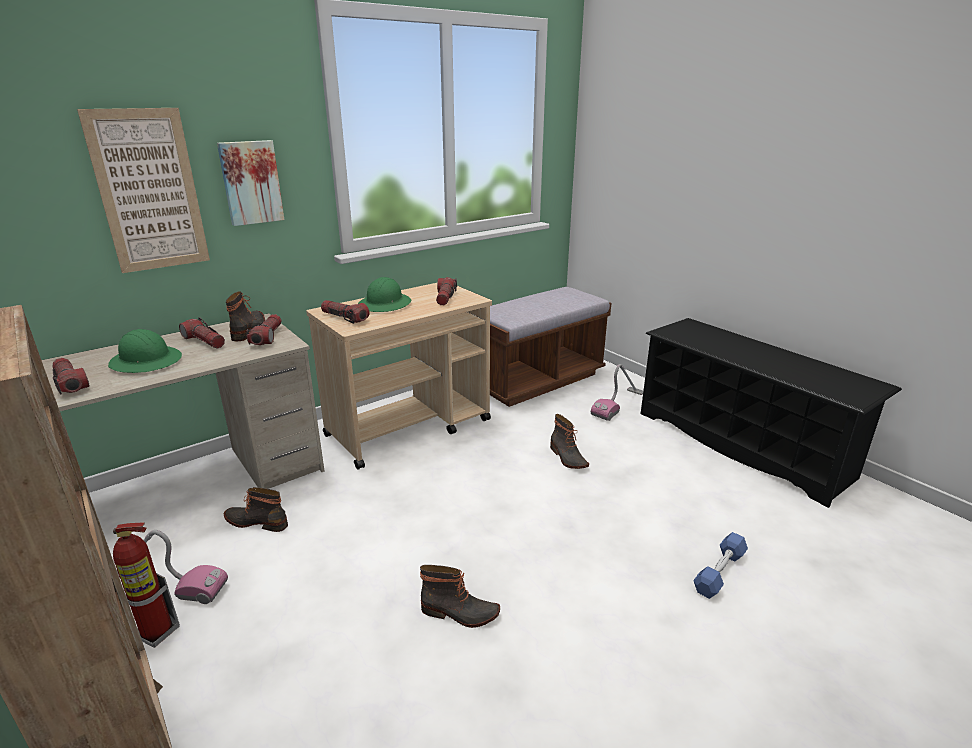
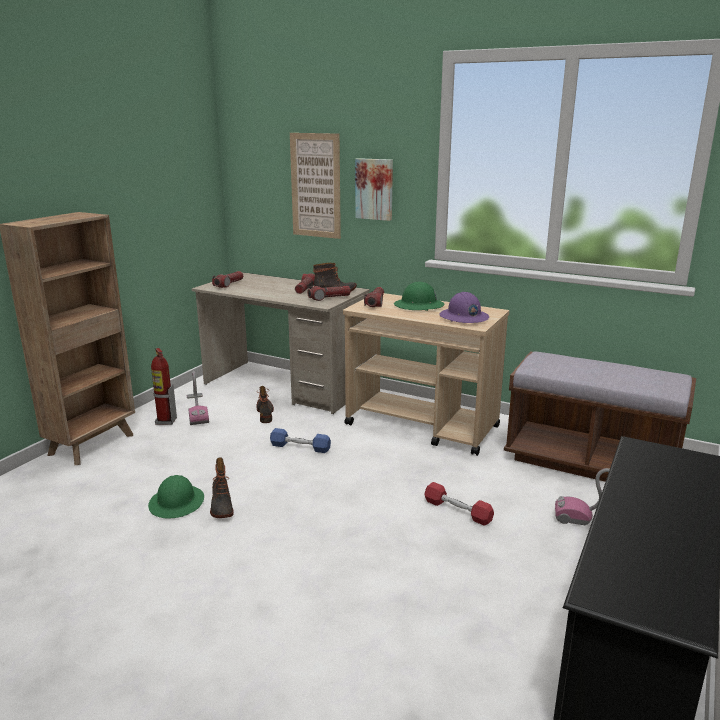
camera: 65 degrees right, 5 degrees down
green hard hat [108,329,182,373] -> green hard hat moved to [148,475,204,519]
flashlight [436,277,457,305] -> purple hard hat [439,292,489,323]
boot [550,414,589,469] -> red dumbbell [425,482,494,525]
blue dumbbell [693,532,748,599] -> blue dumbbell moved to [270,428,331,453]

